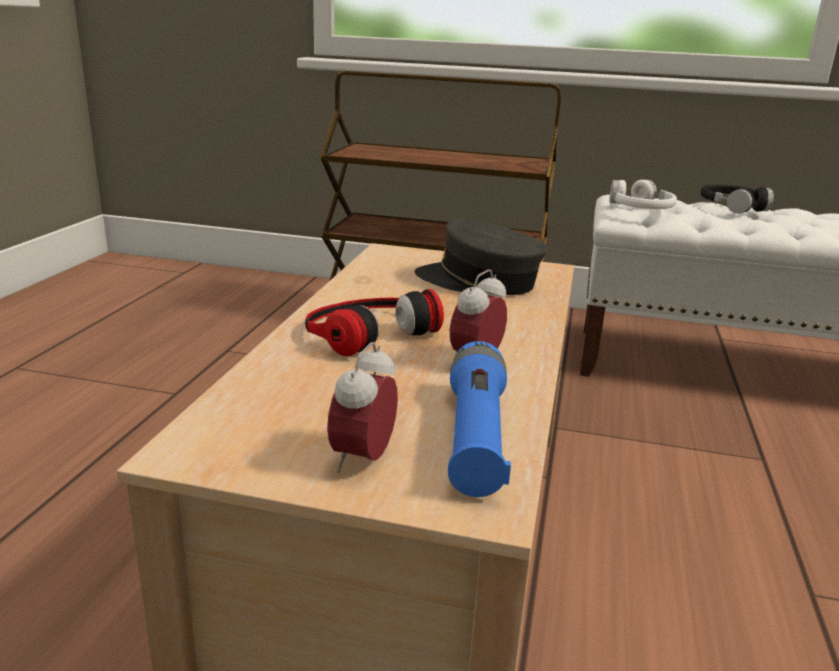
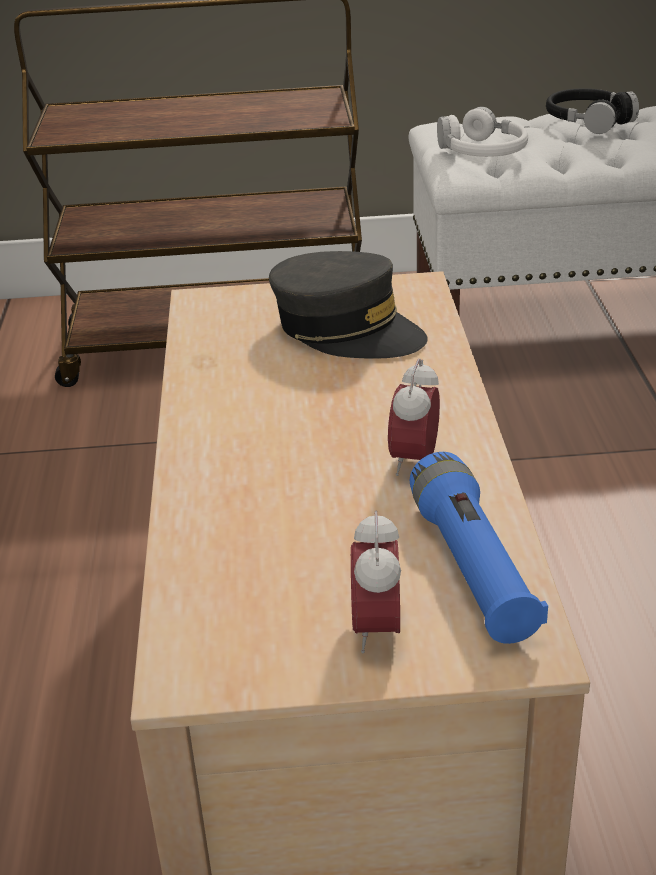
camera: 15 degrees left, 10 degrees up
headphones [305,289,444,356] -> none
grey cap [414,219,547,295] -> grey cap turned 150 degrees counterclockwise [269,251,428,358]

